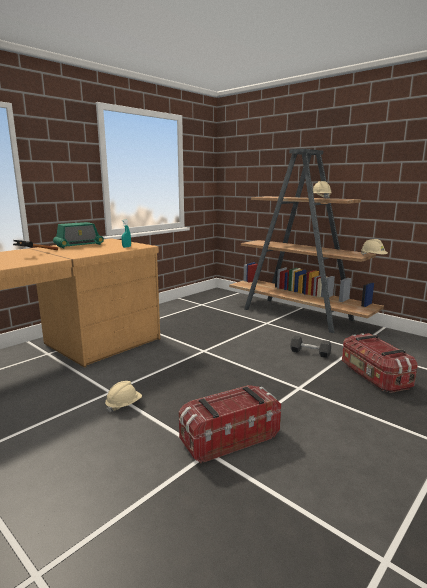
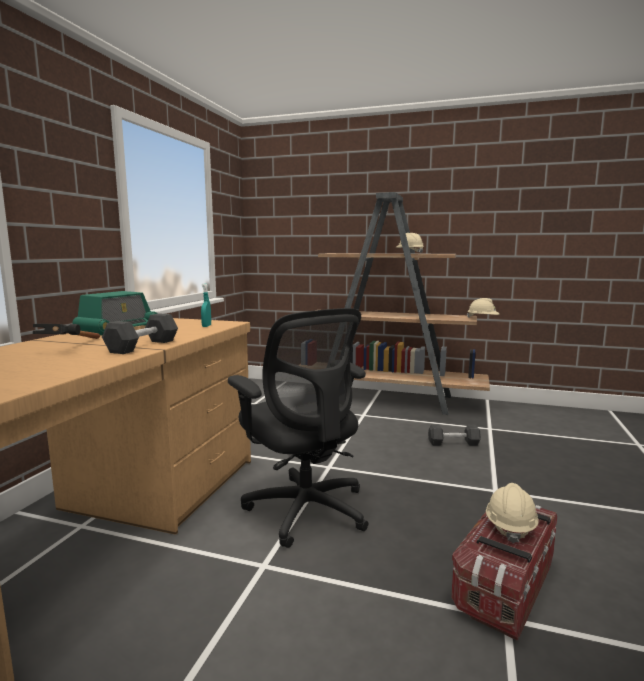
camera: 25 degrees left, 5 degrees down
beige hard hat [105,381,142,412] -> beige hard hat moved to [486,483,539,543]
storage box [342,333,418,393] -> none
none -> black dumbbell [102,313,178,354]
none -> black office chair [228,308,368,548]

